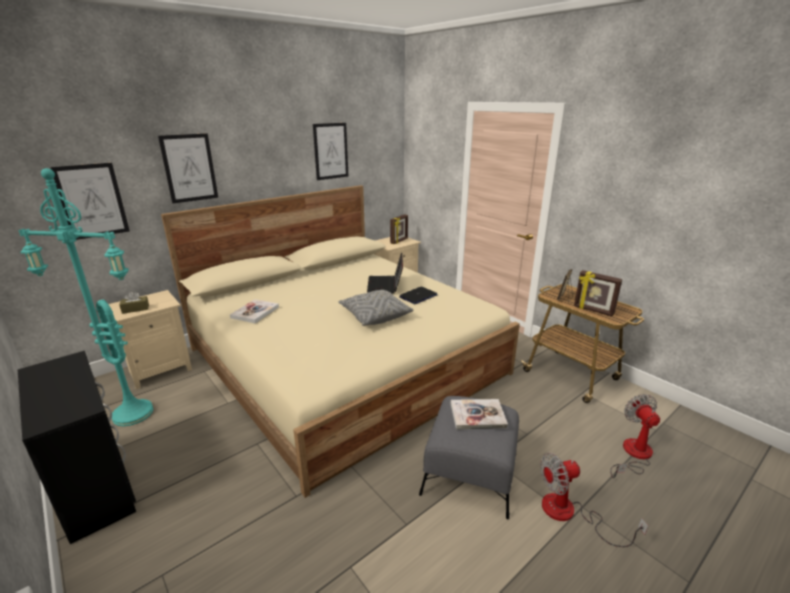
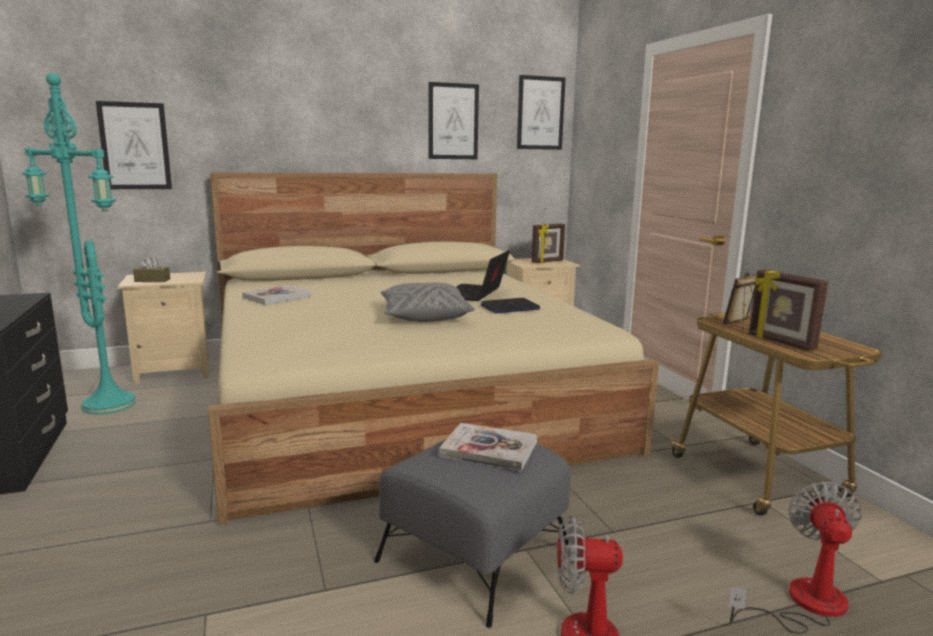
camera: 20 degrees right, 10 degrees down
picture [158,133,218,203] -> picture moved to [517,75,566,150]

